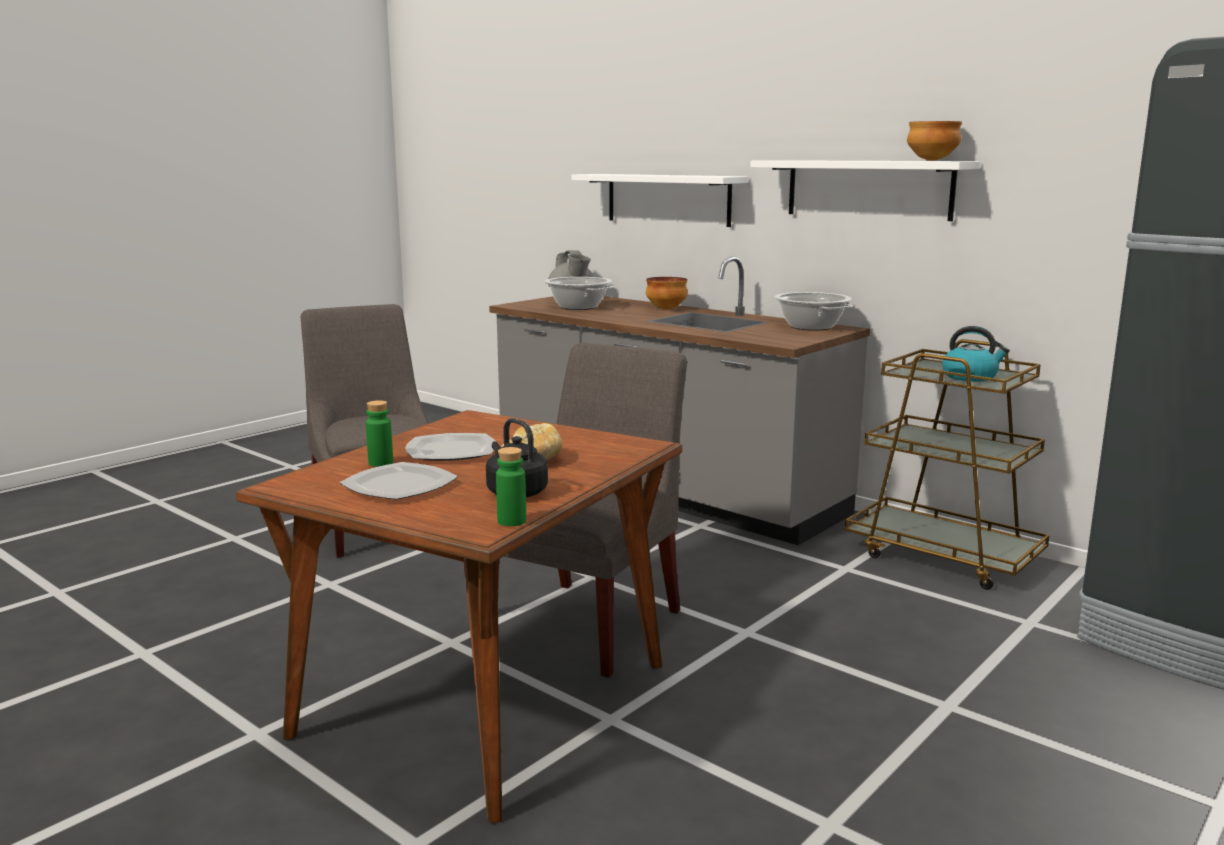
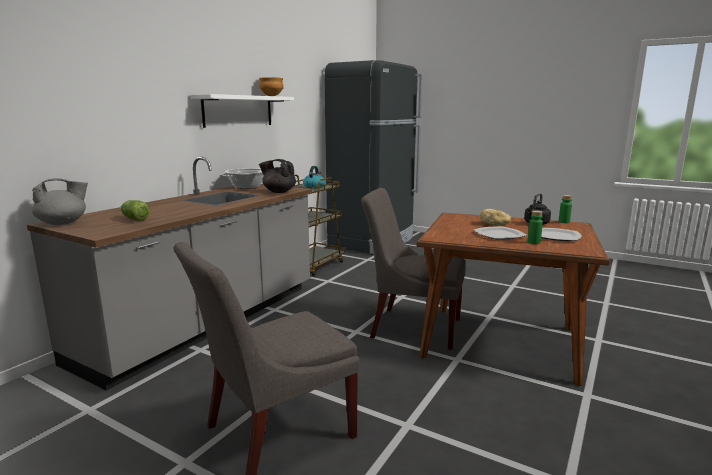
camera: 100 degrees left, 0 degrees up
cooking pot [544,277,614,310] -> lettuce [120,200,149,221]
white shelf [571,174,748,227] -> none
bowl [646,277,688,310] -> none
none -> black teapot [259,159,296,193]

